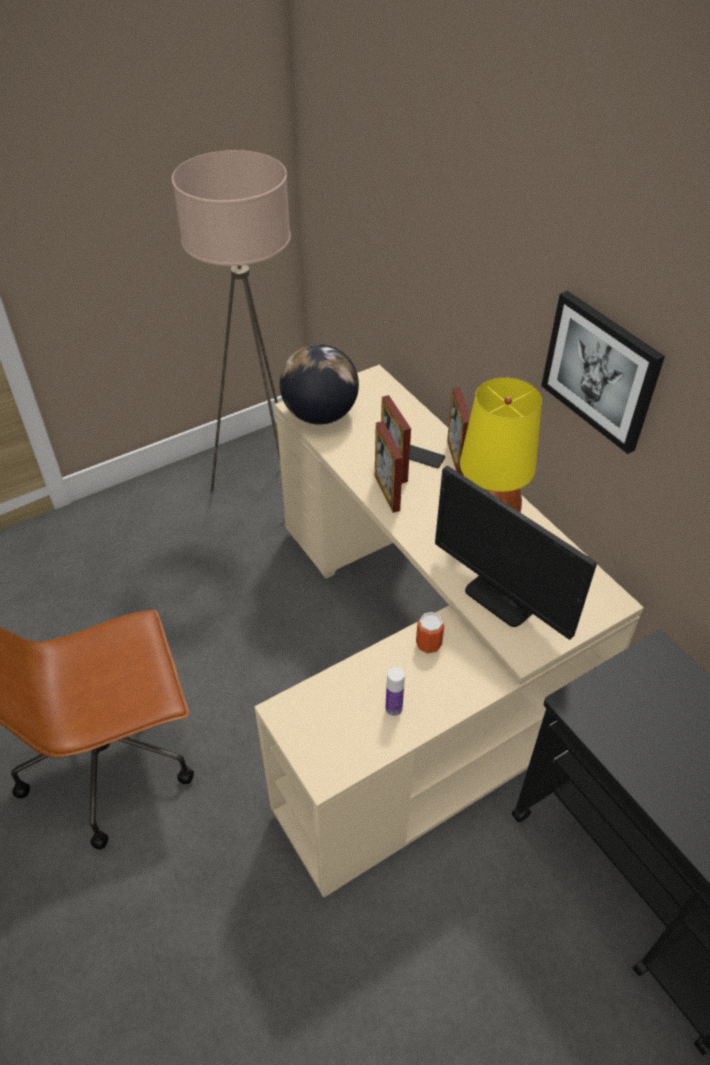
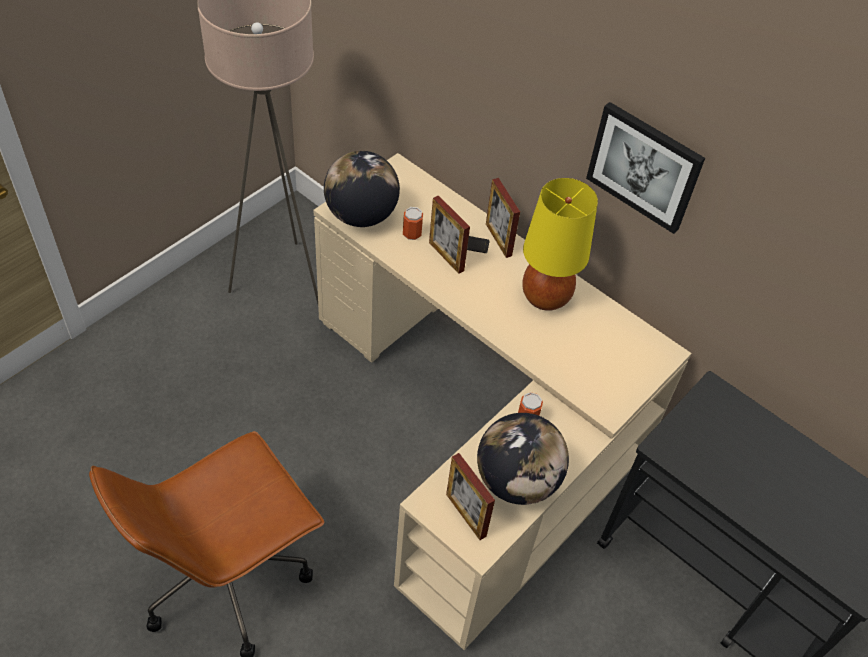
camera: 20 degrees left, 5 degrees up
picture frame [375,421,403,513] -> picture frame moved to [446,453,495,540]
bottle [385,667,405,716] -> globe [477,413,569,505]
monitor [435,466,597,640] -> none
none -> can [403,207,423,240]

